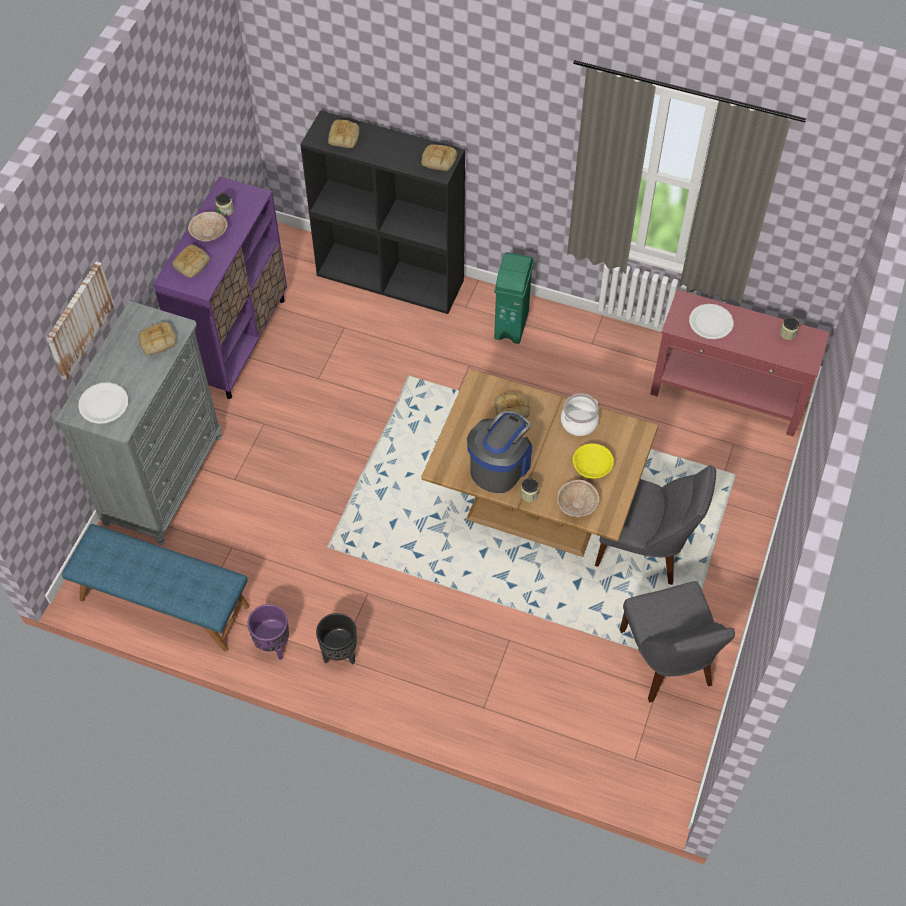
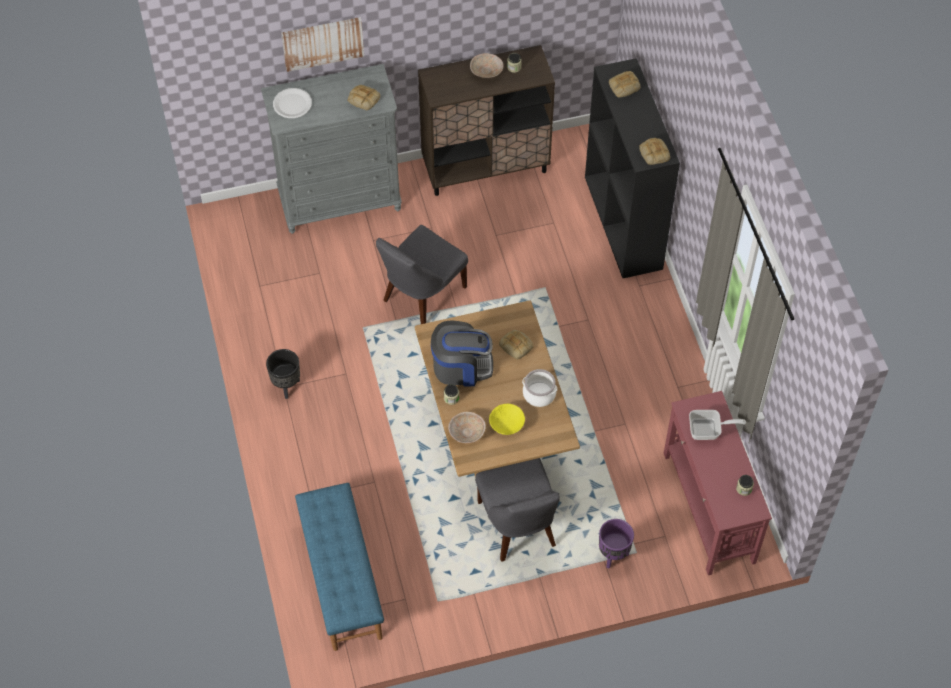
camera: 55 degrees right, 0 degrees up
blue bench [62,524,249,652] -> blue bench moved to [295,483,384,651]
purple cabinet [153,176,287,399] -> brown cabinet [418,45,555,196]
bread [172,245,210,278] -> none
purple planter [247,604,289,660] -> purple planter moved to [599,519,634,569]
green trash can [494,252,534,344] -> none
grey chair [620,581,735,702] -> grey chair moved to [376,225,468,324]
white plate [689,304,733,339] -> frying pan [689,410,746,440]

